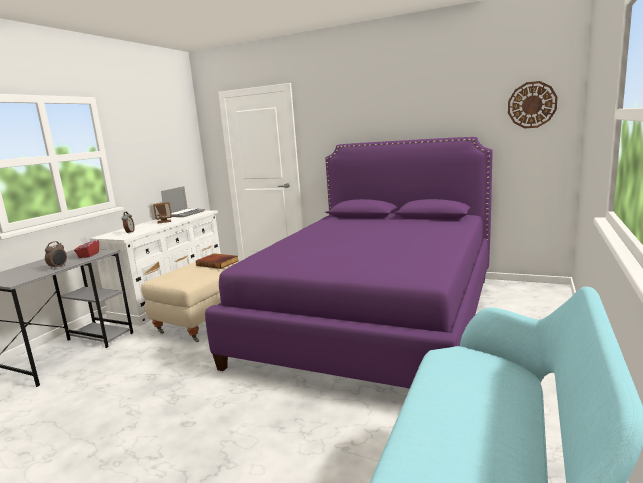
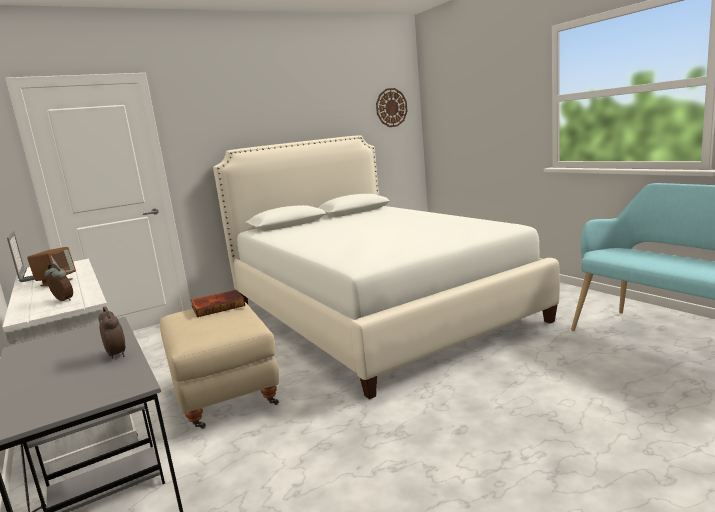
camera: 55 degrees left, 0 degrees up
red tissue box [74,237,99,258] -> none
purple bed [205,137,493,389] -> white bed [213,135,560,399]

